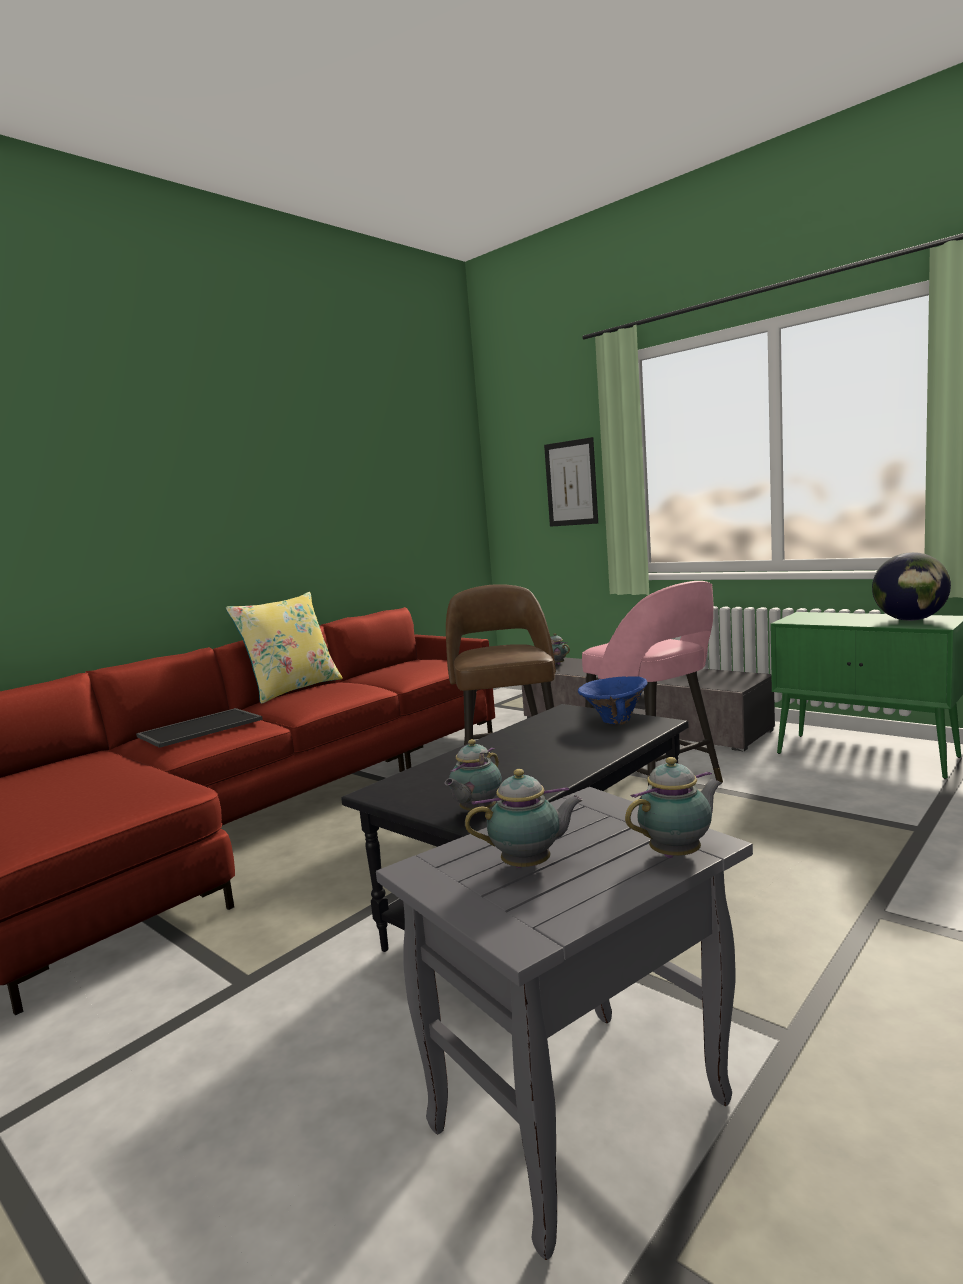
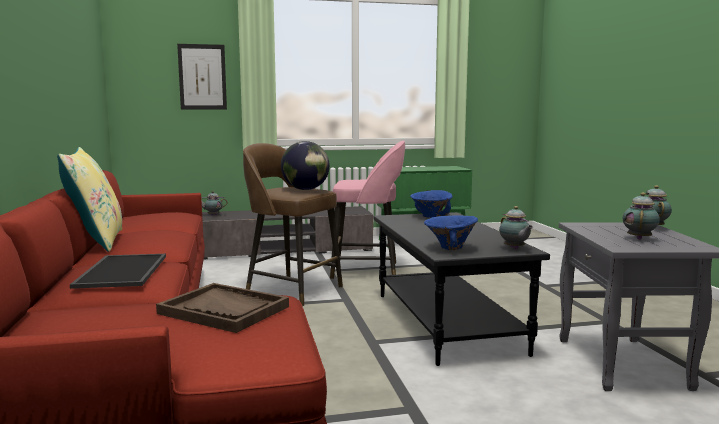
camera: 55 degrees left, 0 degrees up
globe [872,552,951,621] -> globe moved to [281,141,330,190]
none -> brown tray [156,283,289,333]
none -> blue bowl [424,215,478,250]

